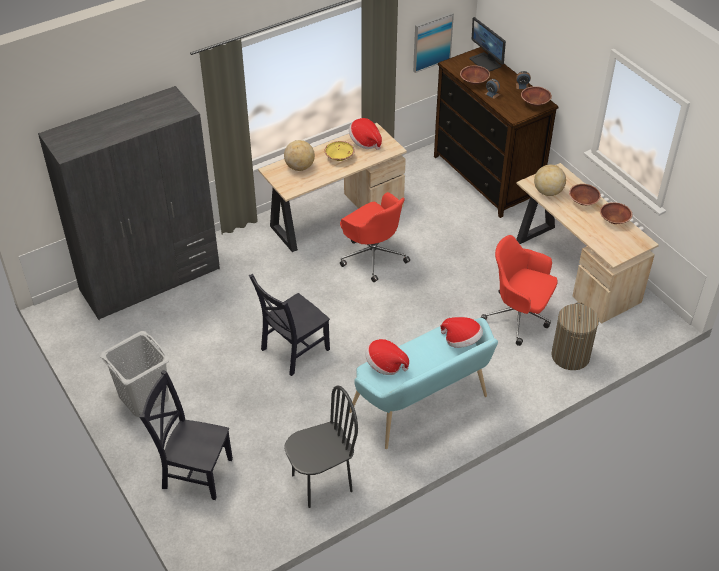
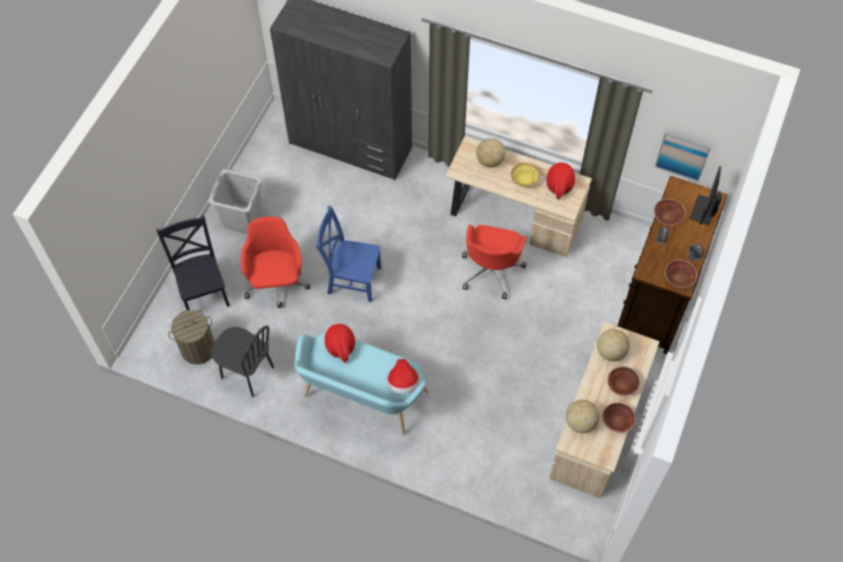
camera: 55 degrees right, 15 degrees up
black chair [249,274,330,376] -> blue chair [316,206,381,302]
red office chair [480,235,557,346] -> red office chair moved to [241,216,310,308]
laundry basket [551,302,599,370] -> laundry basket moved to [168,310,215,365]
none -> globe [566,400,600,433]

